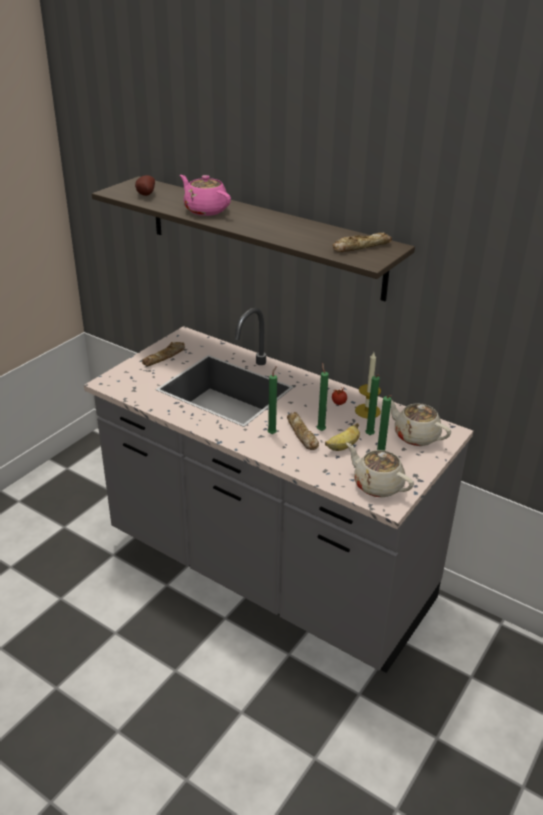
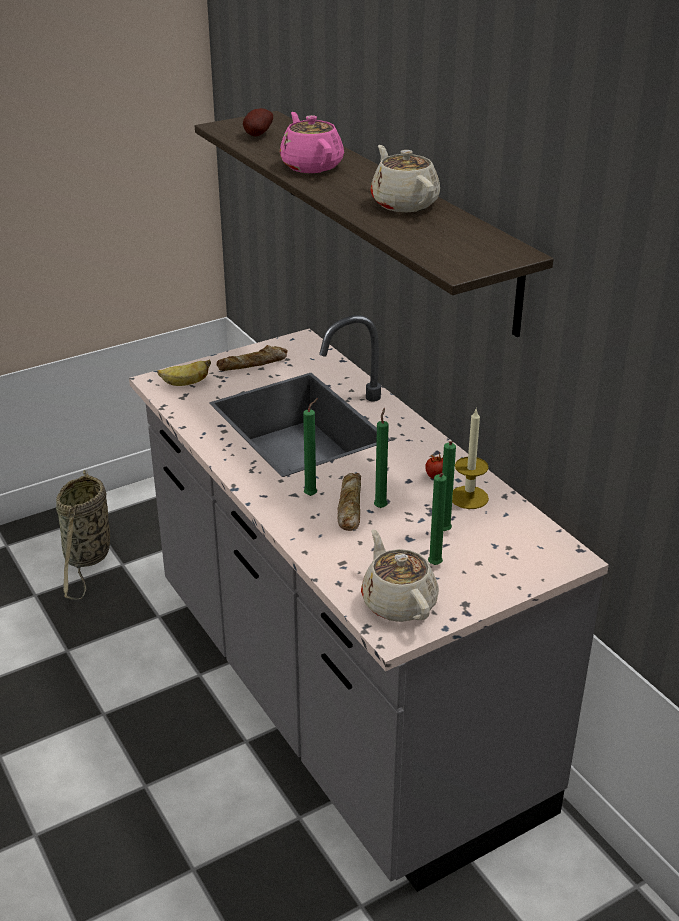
camera: 25 degrees right, 0 degrees up
banana [325,423,360,451] -> banana moved to [157,359,211,386]
bread [332,233,392,252] -> none
beige teapot [391,400,451,446] -> beige teapot moved to [370,145,440,212]
none -> basket [56,470,110,600]

